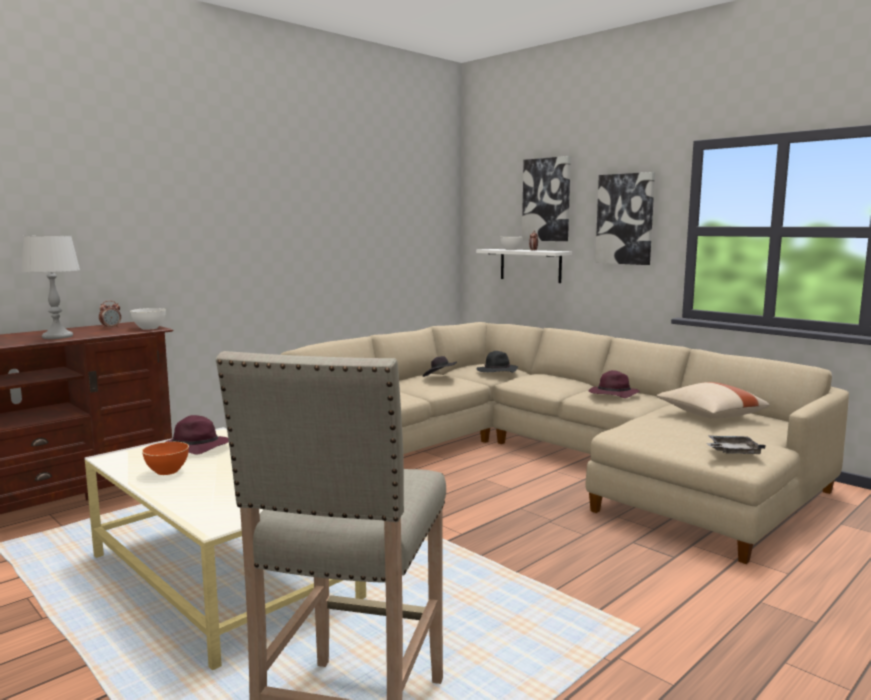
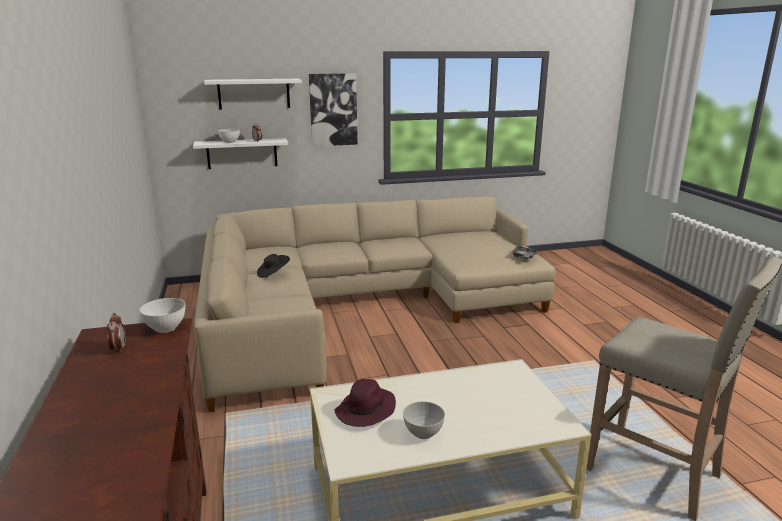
camera: 60 degrees left, 10 degrees up
grey table lamp [21,235,80,339] -> none
orange bowl [142,442,189,475] -> grey bowl [403,401,445,439]
black hat [477,351,518,373] -> none
picture [522,156,571,241] -> white shelf [204,79,302,110]
purple hat [589,370,640,398] -> none
beige pillow [656,382,770,418] -> none

